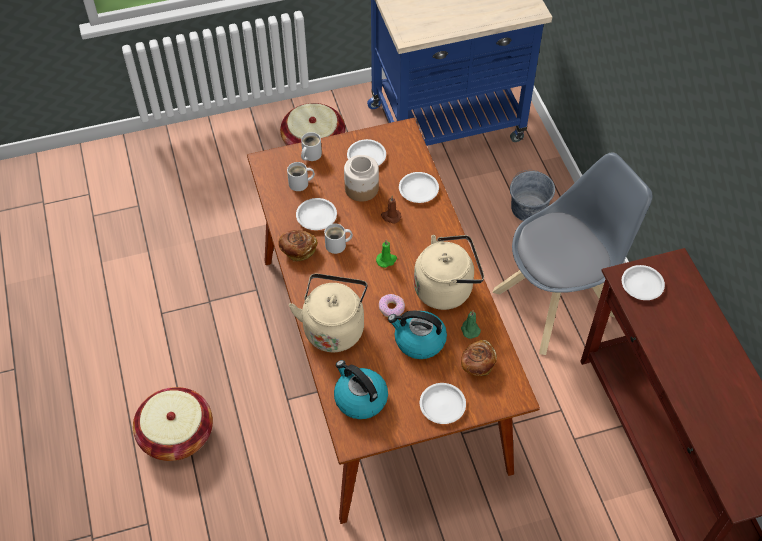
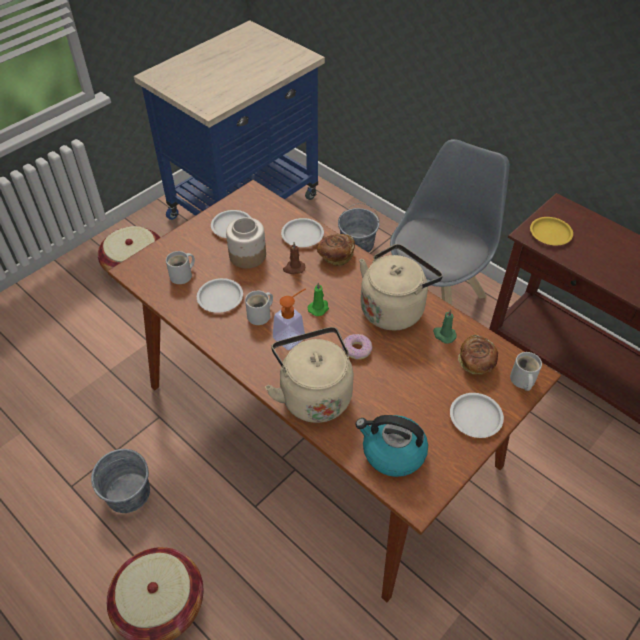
camera: 30 degrees left, 5 degrees down
bread [278,230,317,262] -> bread moved to [317,234,355,266]
white mug [301,132,322,161] -> white mug moved to [510,352,542,391]
kettle [388,311,447,359] -> none
white plate [622,265,665,300] -> yellow plate [530,217,573,245]
none -> grey bucket [91,449,150,513]
none -> soap dispenser [273,288,306,350]

